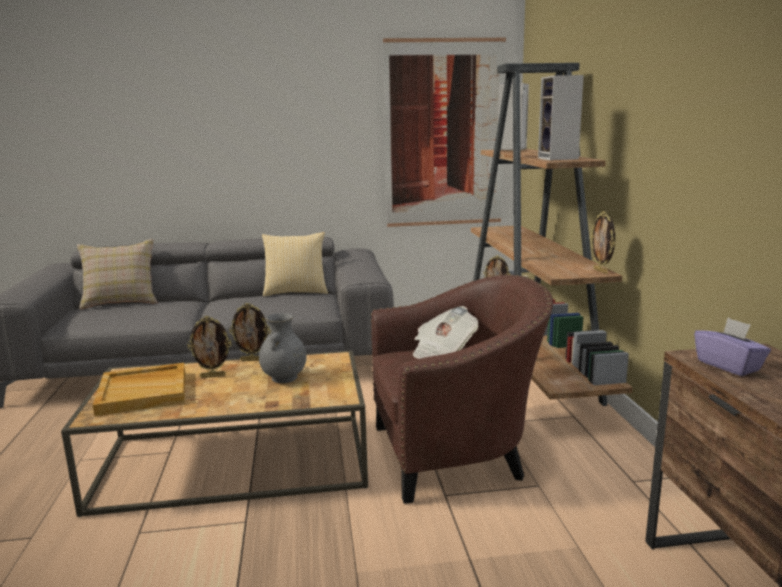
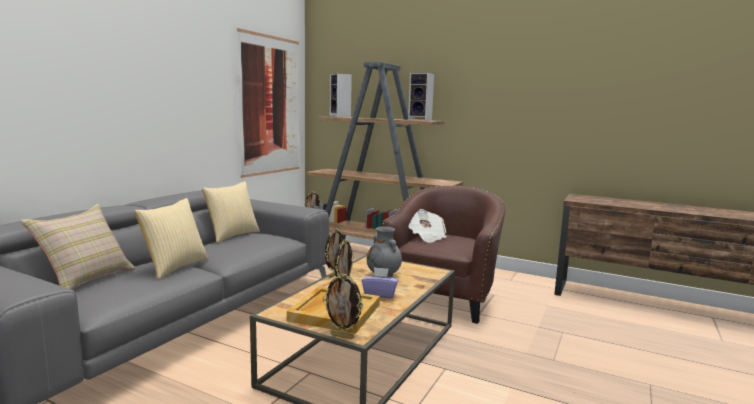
camera: 55 degrees left, 5 degrees down
picture frame [590,211,615,274] -> picture frame moved to [323,273,364,339]
purple tissue box [694,318,771,376] -> purple tissue box moved to [362,267,398,298]
none -> pillow [134,198,208,280]

